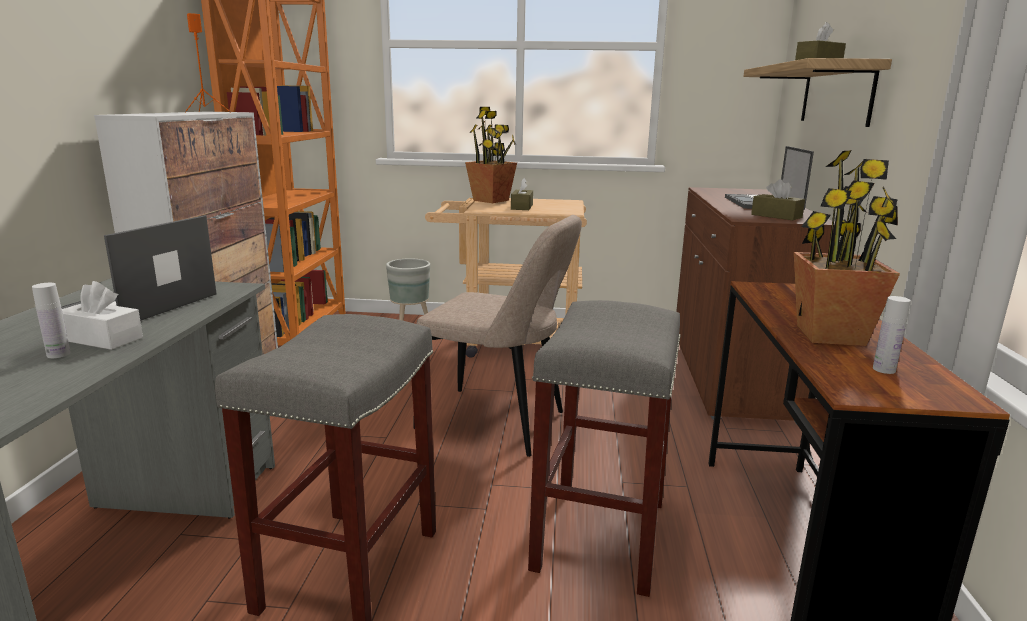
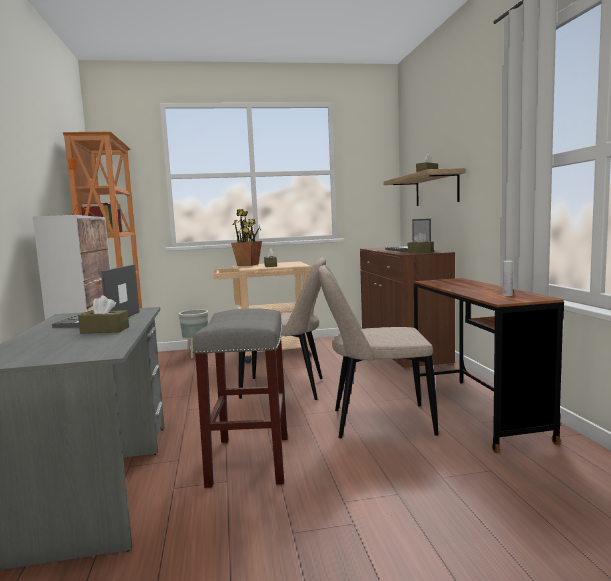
camera: 15 degrees left, 10 degrees down
white bottle [32,283,71,358] -> none
white tissue box [62,281,143,350] -> brown tissue box [78,295,129,333]
grey stool [528,300,680,597] -> beige chair [318,265,438,439]
potted plant [794,150,900,346] -> none

